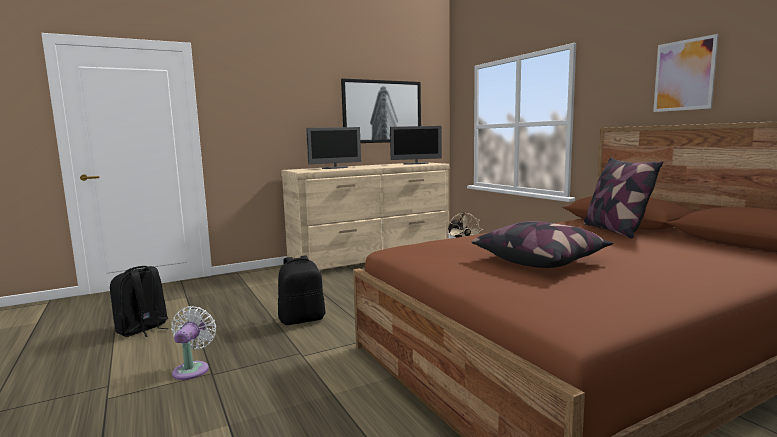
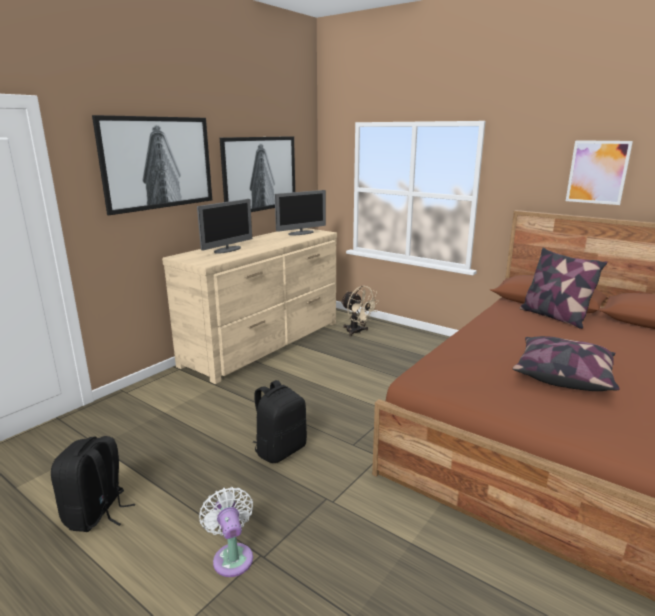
camera: 25 degrees left, 10 degrees up
none -> picture [92,115,212,215]

